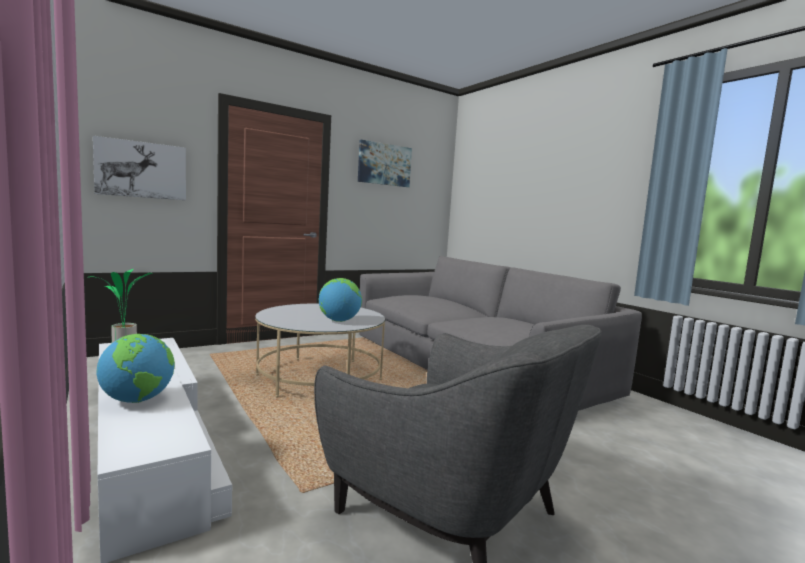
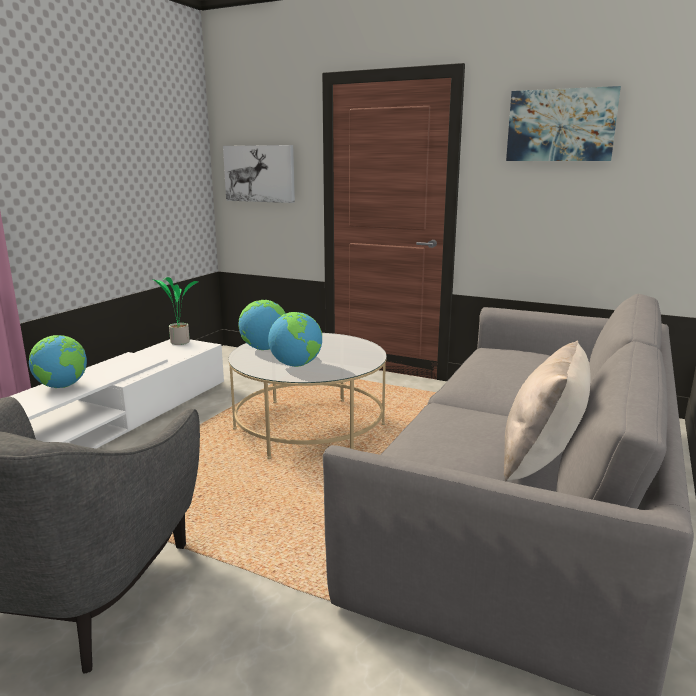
camera: 60 degrees right, 10 degrees up
none -> globe [238,300,286,350]
none -> beige pillow [504,340,591,481]

